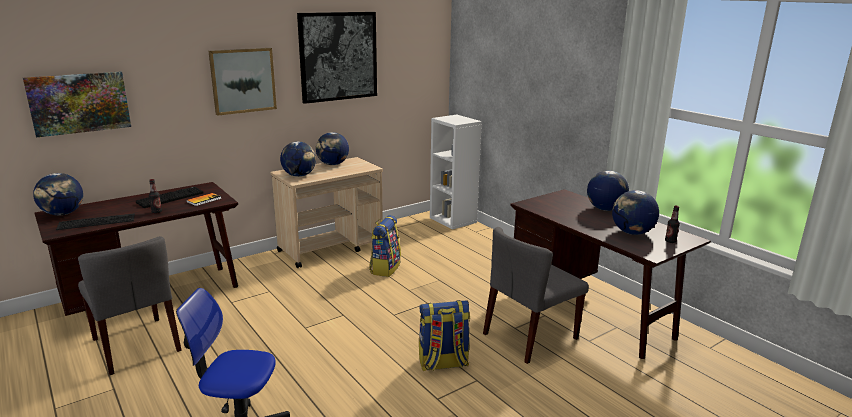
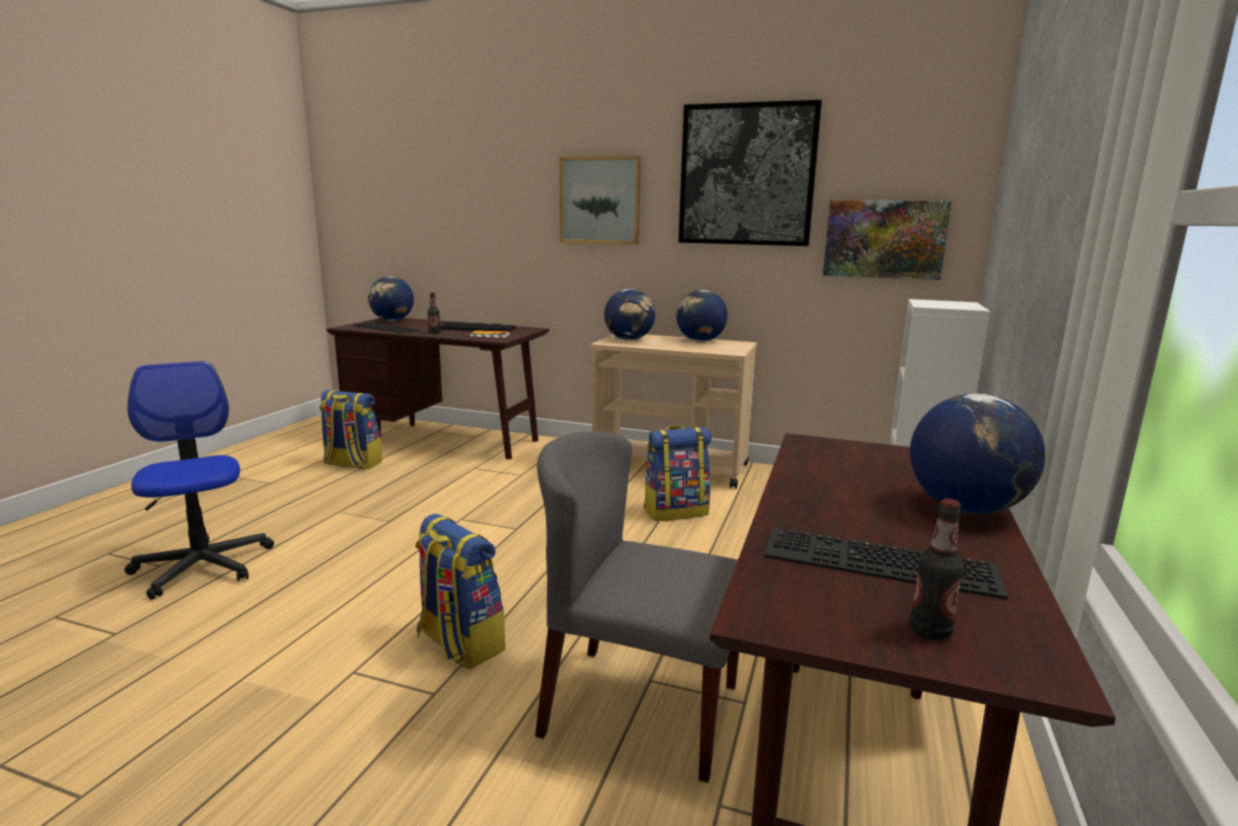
camera: 55 degrees right, 5 degrees down
picture [23,71,131,137] -> picture moved to [823,200,952,280]
grey chair [78,236,182,375] -> backpack [319,390,382,469]
globe [612,190,659,235] -> keyboard [764,528,1008,600]

